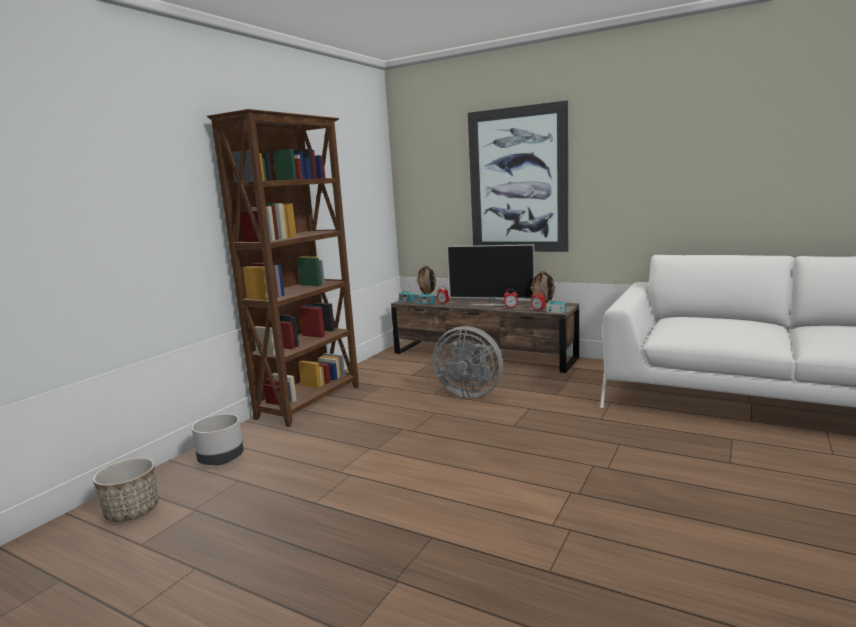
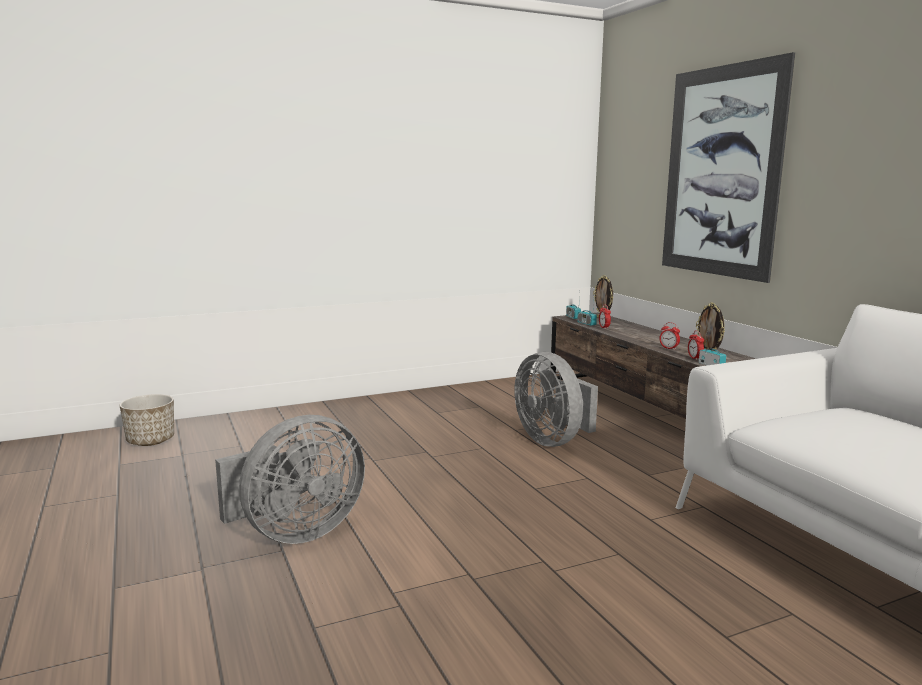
camera: 35 degrees right, 0 degrees up
grey planter [192,414,244,465] -> none
brown bookcase [207,109,359,427] -> none
television [447,244,535,306] -> none
none -> grey fan [215,415,365,544]

